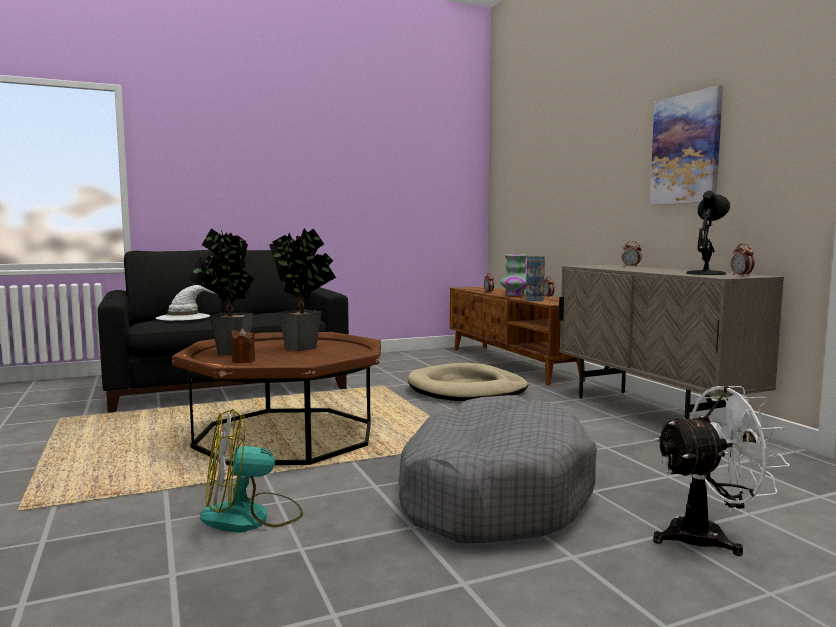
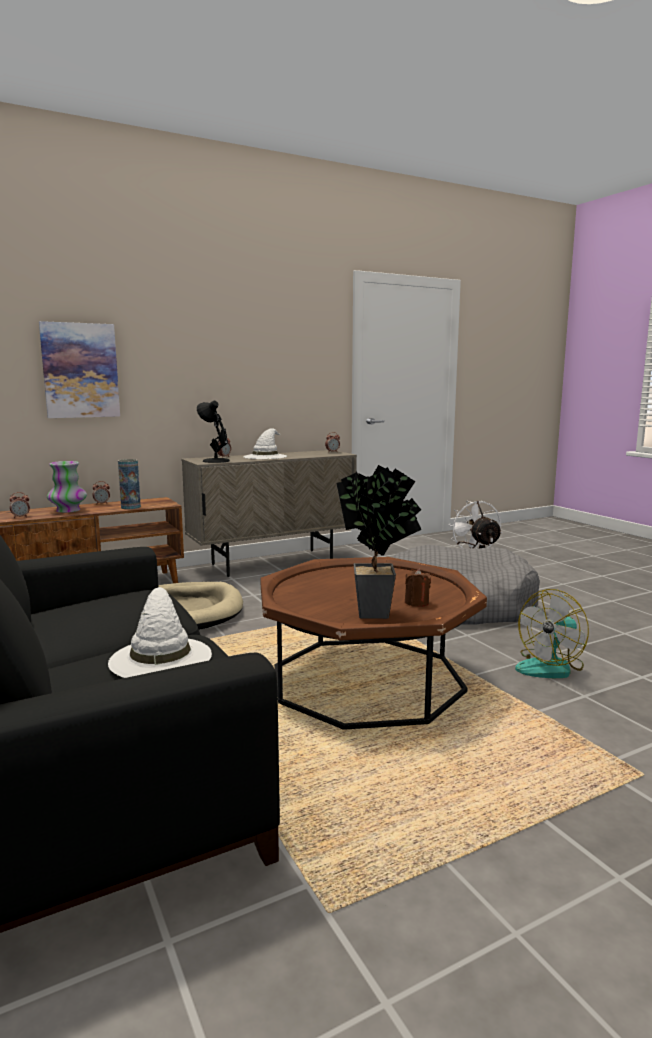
camera: 95 degrees left, 5 degrees up
fan [200,409,303,533] -> fan turned 75 degrees clockwise [515,589,589,678]
potted plant [269,228,336,351] -> none
picture [650,85,723,205] -> picture moved to [39,321,120,418]
black table lamp [686,191,730,275] -> black table lamp moved to [197,401,230,463]
none -> white hat [243,428,287,459]

